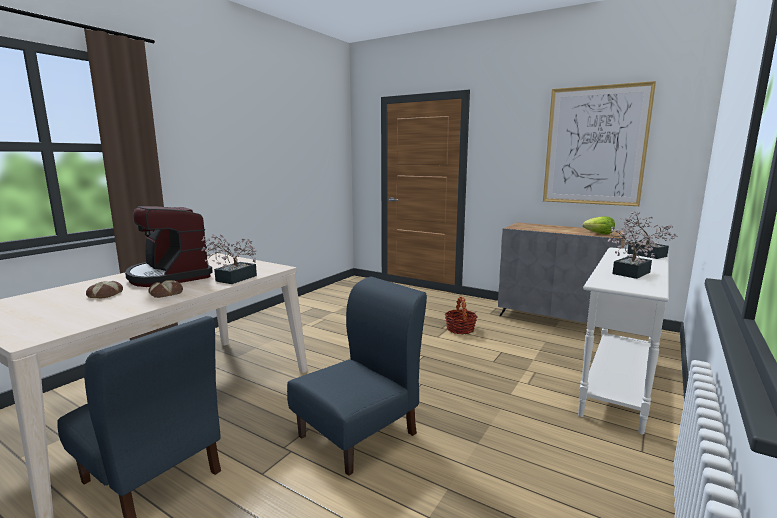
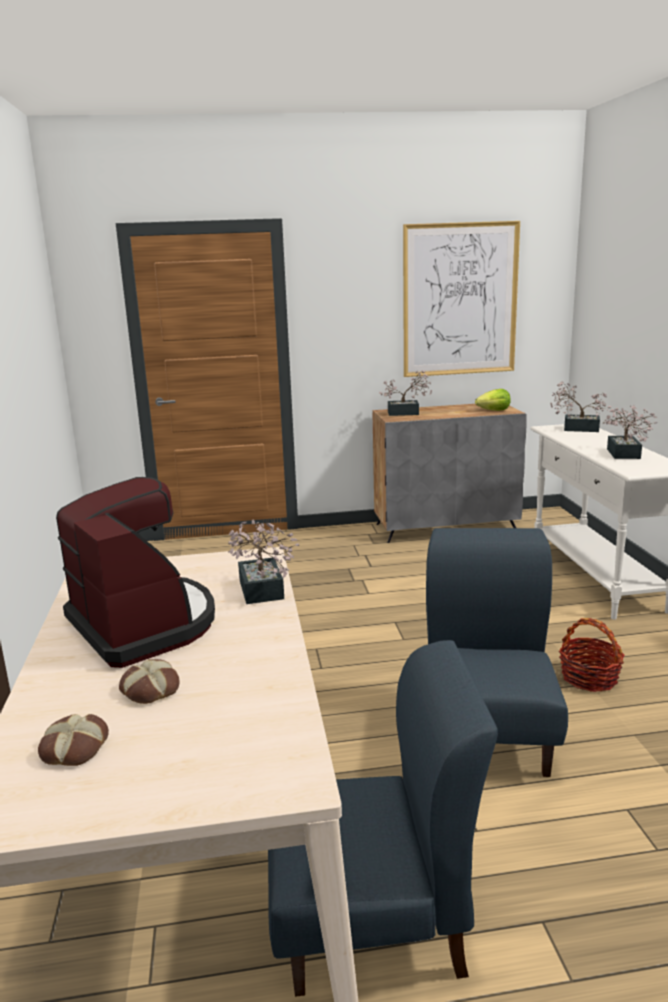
camera: 40 degrees left, 5 degrees up
coffee machine [125,206,213,287] -> coffee machine turned 135 degrees counterclockwise [56,477,215,668]
bread [148,280,183,298] -> bread moved to [38,714,109,766]
basket [445,297,477,334] -> basket moved to [559,618,625,692]
none -> potted plant [379,370,432,416]

